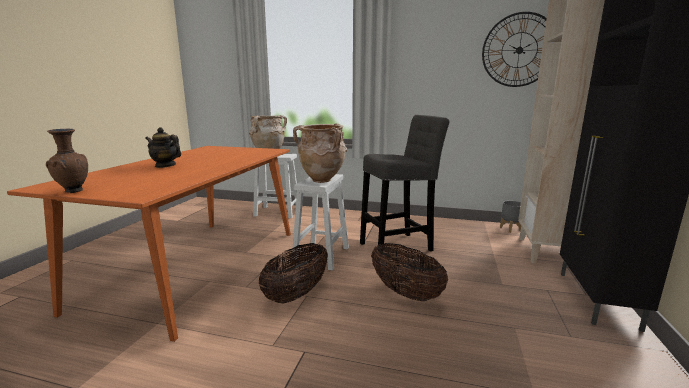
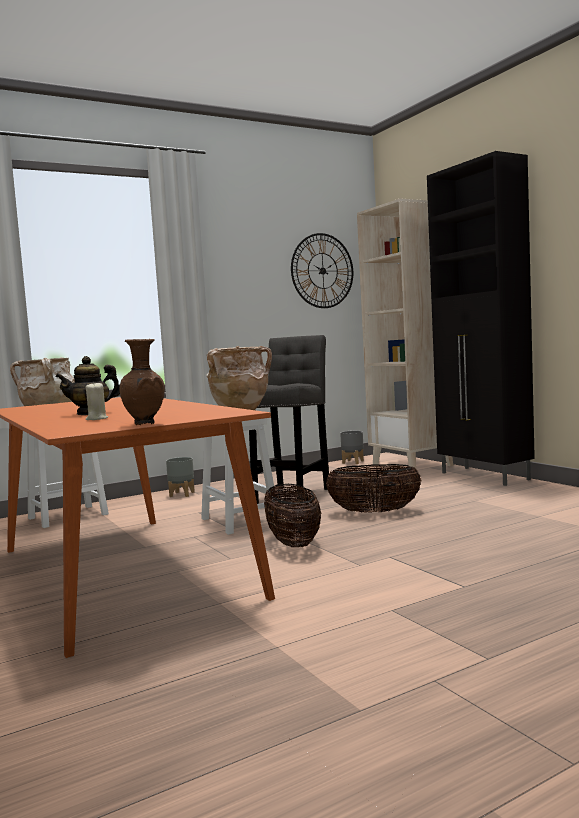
camera: 45 degrees left, 10 degrees down
none -> beige candle [86,381,108,420]
none -> grey planter [166,457,195,497]

